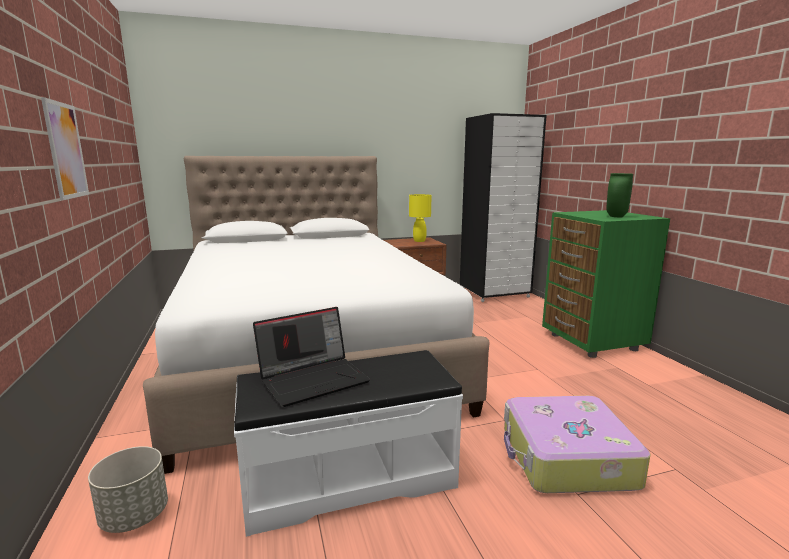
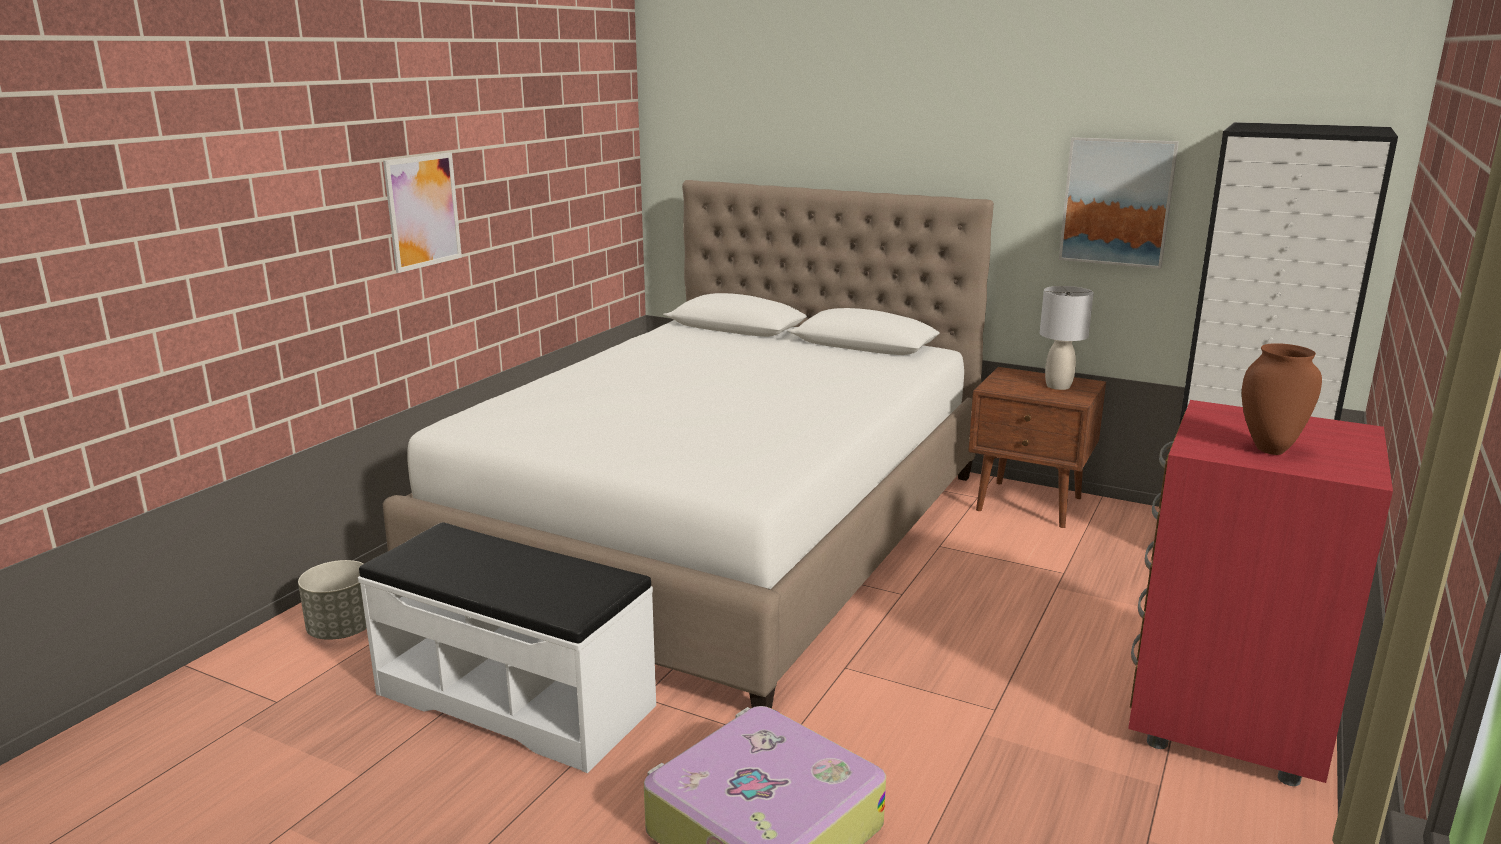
camera: 45 degrees right, 5 degrees up
laptop [253,307,370,407] -> none
yellow table lamp [409,194,432,242] -> grey table lamp [1040,286,1094,390]
green dresser [542,210,670,358] -> red dresser [1128,400,1393,786]
green vase [606,173,633,217] -> brown vase [1242,343,1322,455]
none -> picture [1059,137,1179,269]

